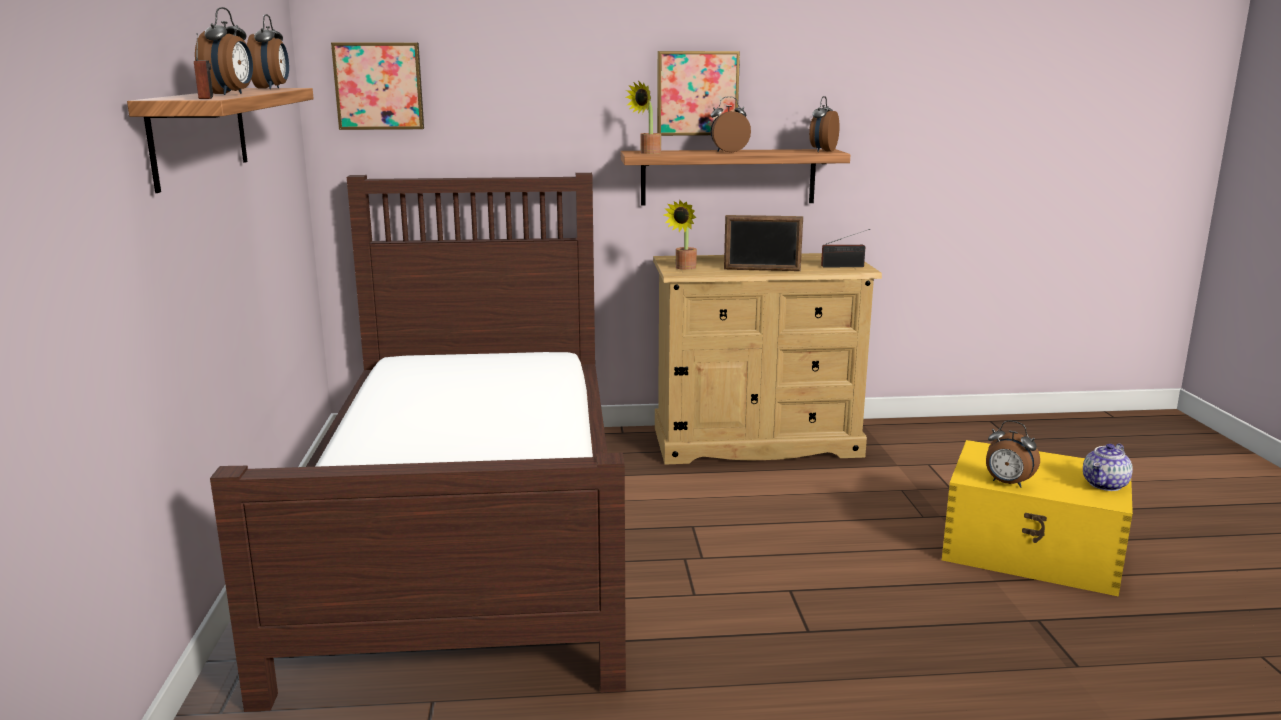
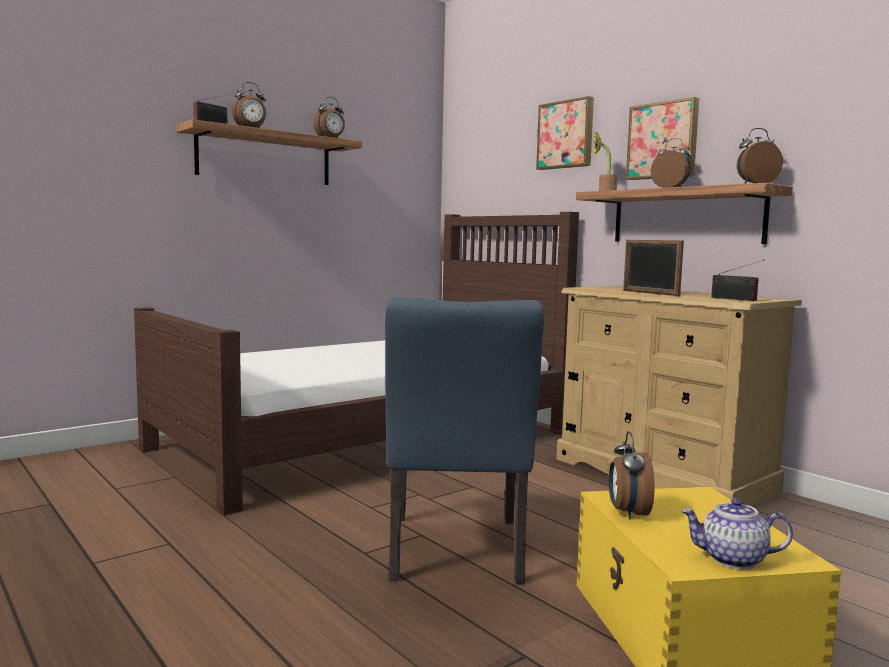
camera: 55 degrees right, 10 degrees down
picture [331,42,424,130] -> picture moved to [536,96,594,170]
potted plant [664,200,697,270] -> none
none -> blue chair [385,297,544,584]

